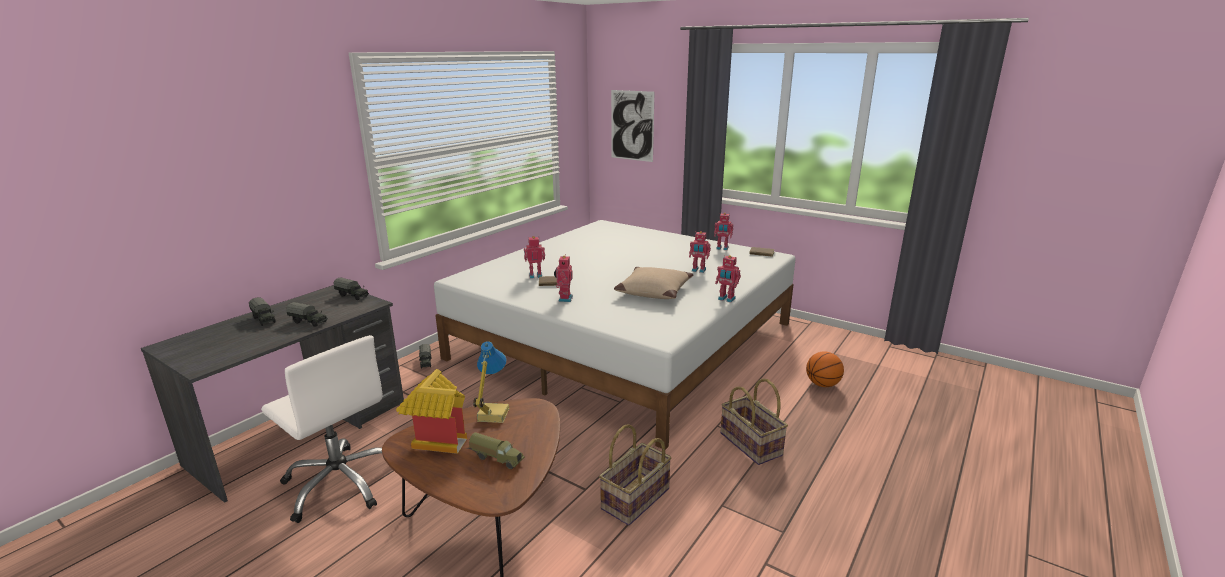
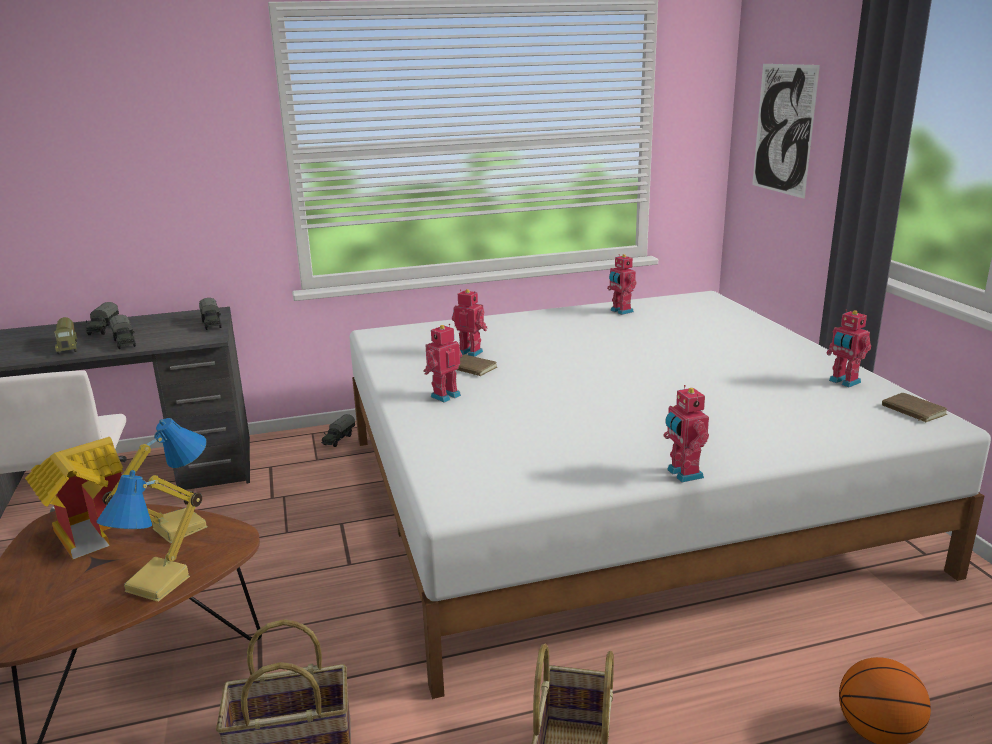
camera: 40 degrees right, 0 degrees up
toy truck [469,432,525,469] -> toy truck moved to [54,317,77,355]
beige pillow [614,267,693,299] -> none
toy robot [689,231,711,273] -> toy robot moved to [607,254,637,315]
none -> table lamp [96,470,202,602]

